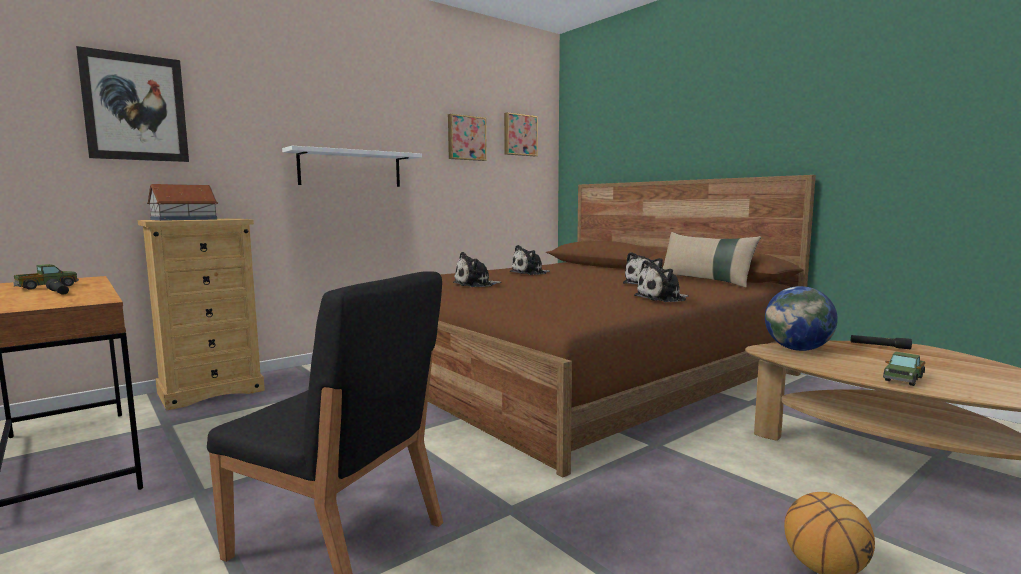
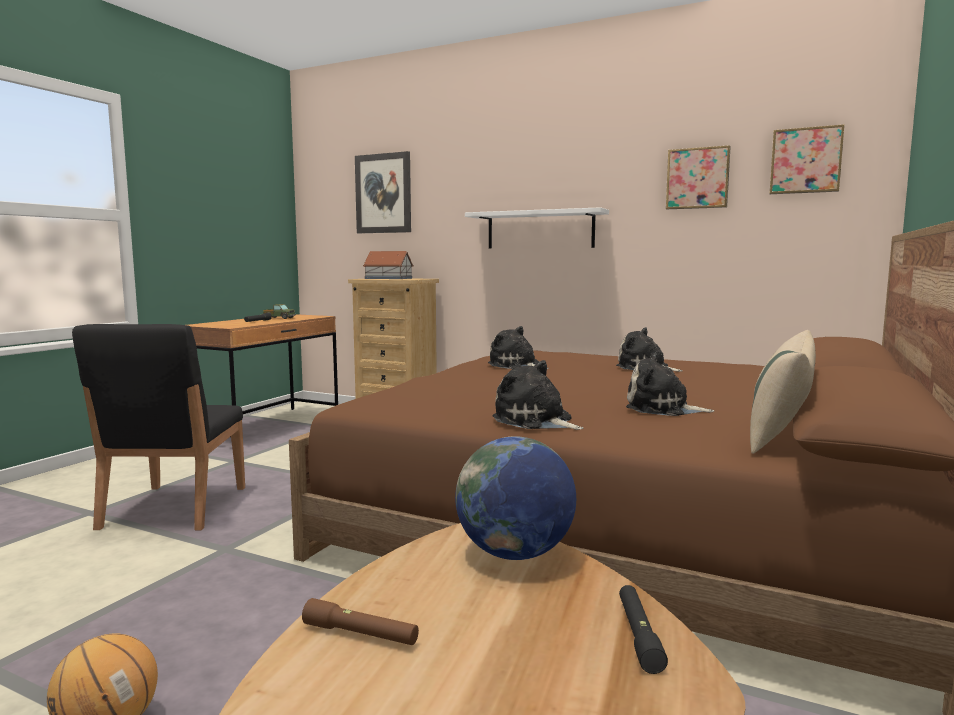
camera: 65 degrees right, 0 degrees up
toy truck [883,352,925,386] -> brown flashlight [302,598,419,645]

